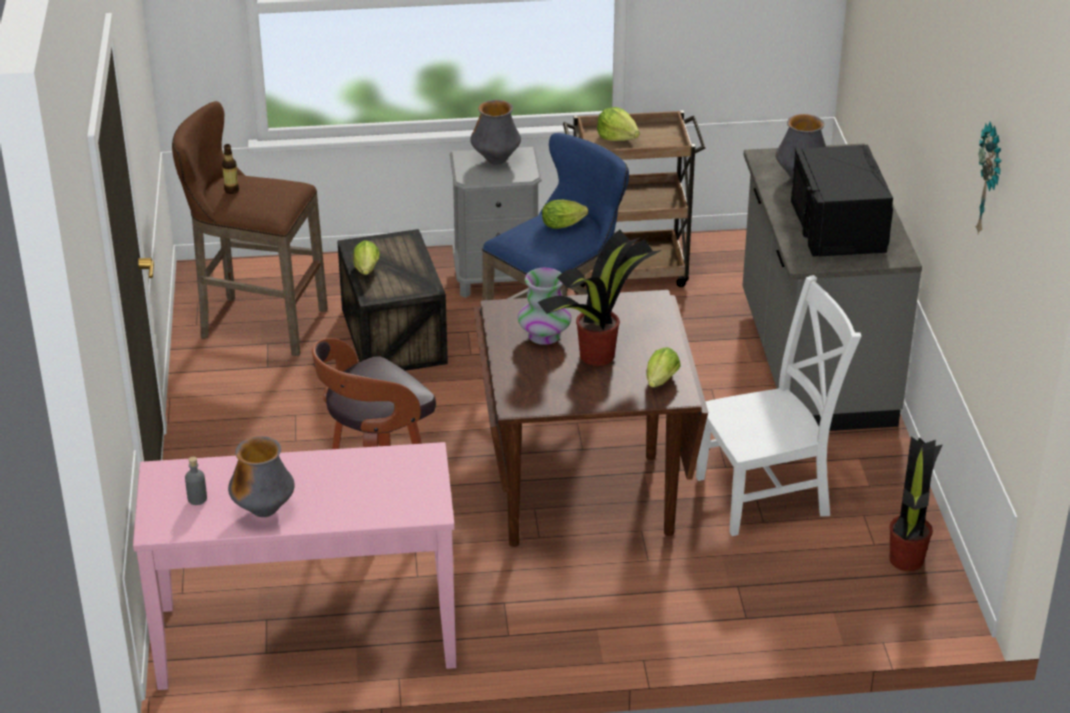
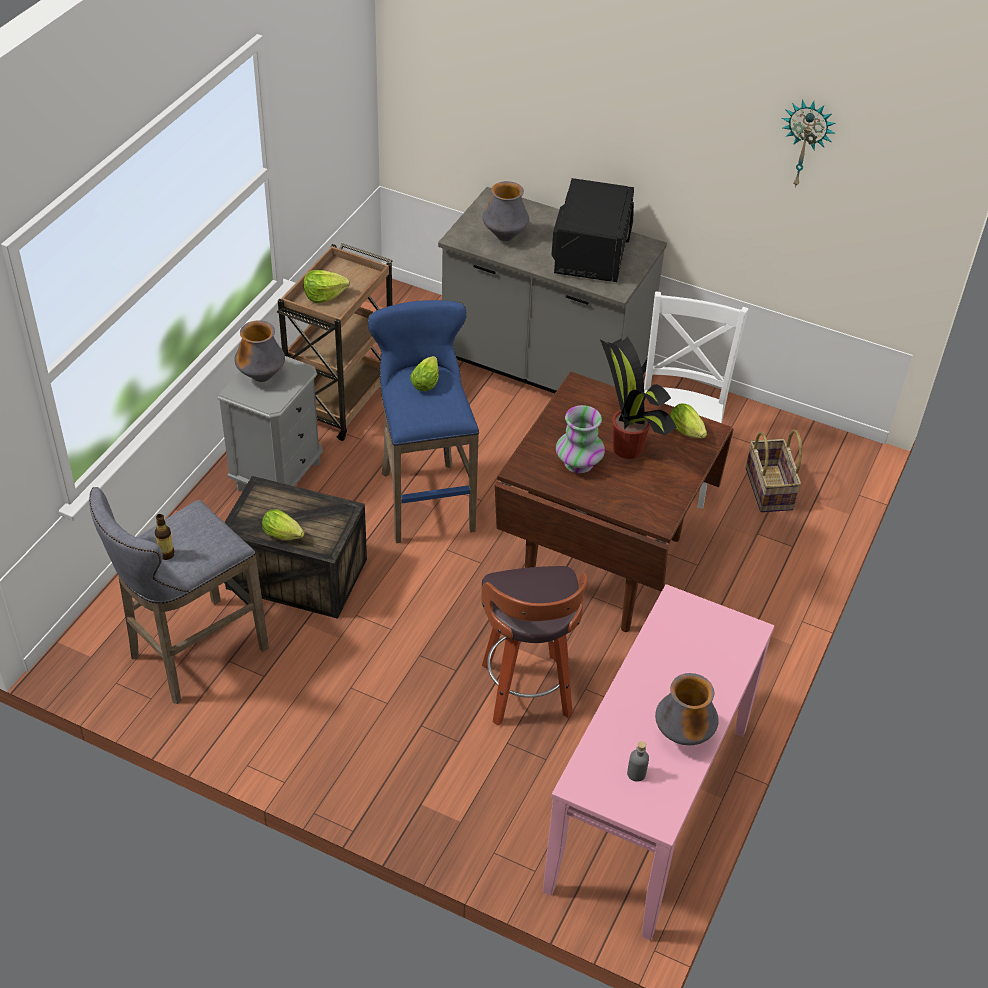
camera: 60 degrees left, 10 degrees up
brown stool [172,101,328,356] -> grey stool [89,487,269,704]
black microwave [791,145,893,257] -> black microwave turned 105 degrees counterclockwise [551,178,634,282]
potted plant [889,437,942,571] -> none
none -> basket [746,430,802,512]

